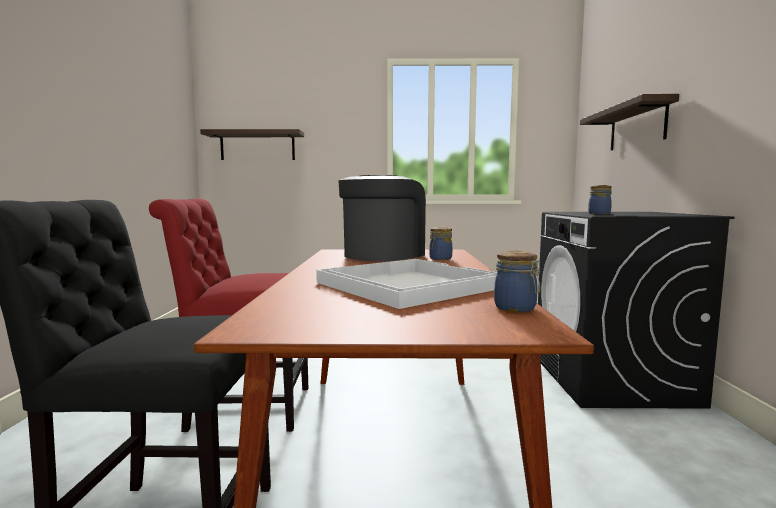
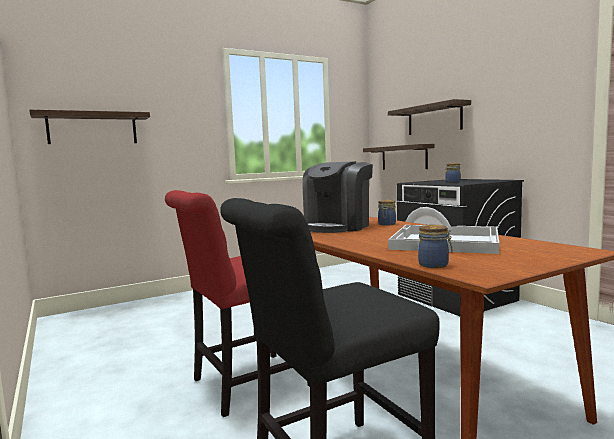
camera: 30 degrees left, 0 degrees up
coffee machine [338,175,426,261] -> coffee machine turned 150 degrees counterclockwise [302,161,373,233]
jar [494,251,540,312] -> jar moved to [418,224,452,268]
none -> shelf [363,144,434,170]

